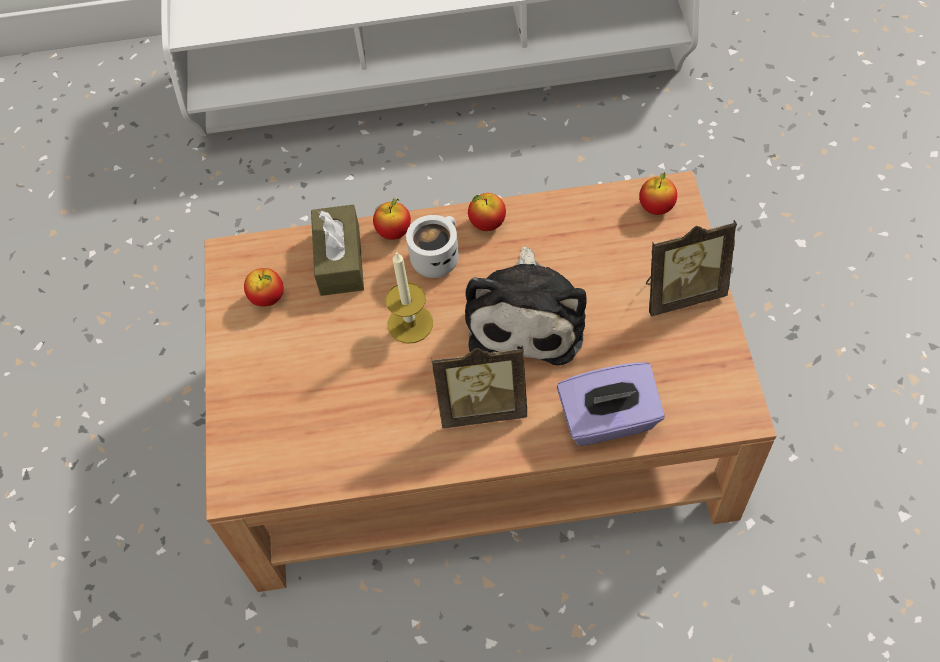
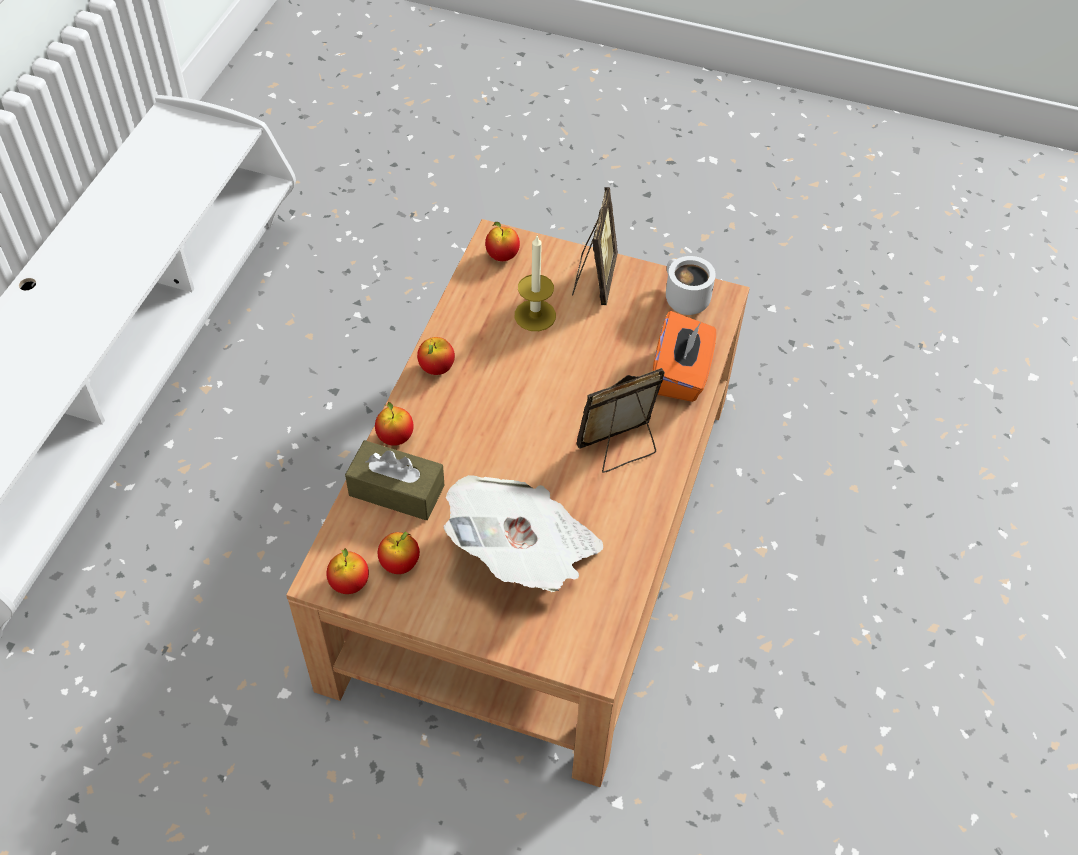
camera: 70 degrees left, 5 degrees down
candle [386,251,433,344] -> candle moved to [515,236,556,331]
white mug [406,215,459,278] -> white mug moved to [666,256,716,315]
picture frame [431,346,527,428] -> picture frame turned 135 degrees counterclockwise [577,368,665,473]
plush toy [465,247,587,366] -> none
purple tissue box [557,362,665,446] -> orange tissue box [653,311,716,402]
none -> apple [326,548,369,594]
none -> newspaper [443,475,604,592]

